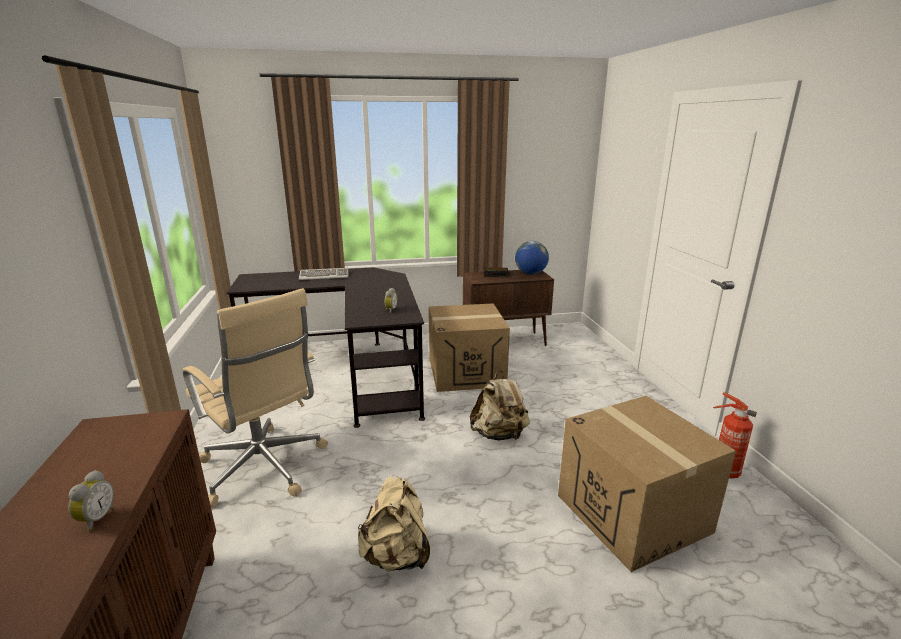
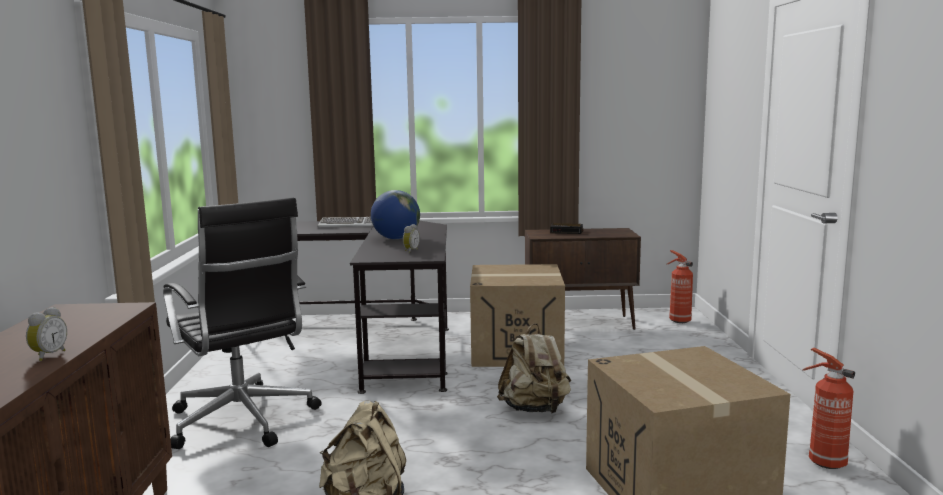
camera: 10 degrees right, 10 degrees down
beige office chair [183,288,328,508] -> black office chair [163,198,321,449]
globe [515,241,549,274] -> globe moved to [371,190,420,239]
none -> fire extinguisher [666,250,693,323]

